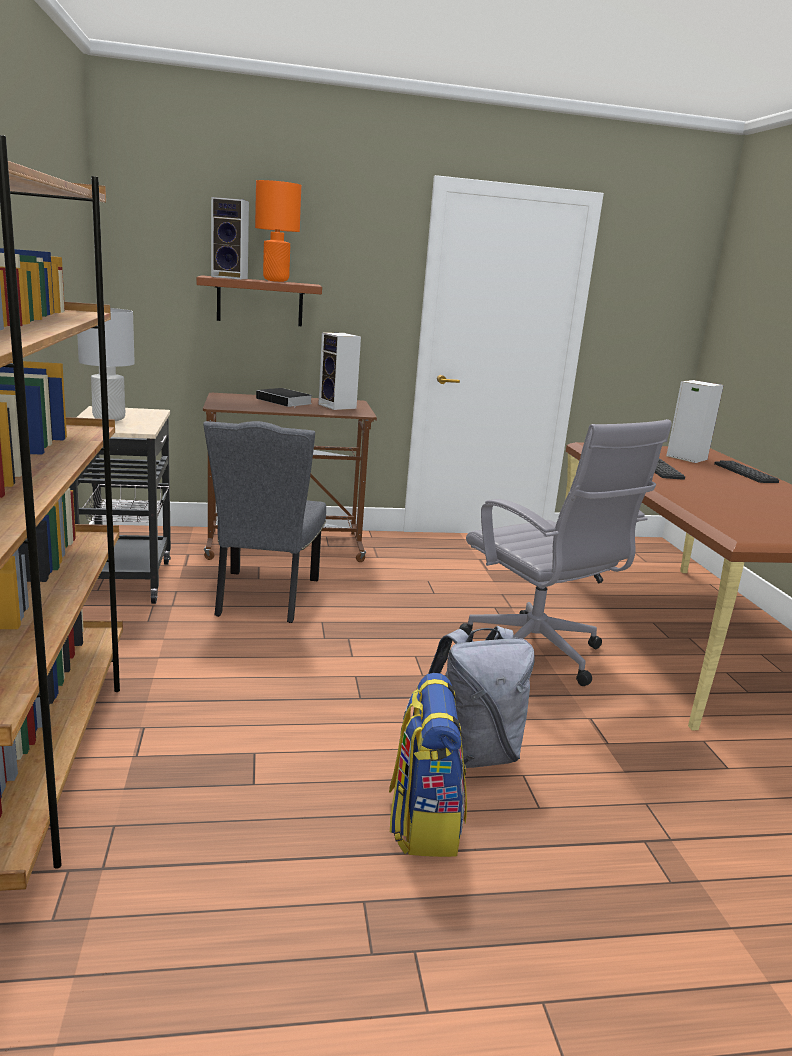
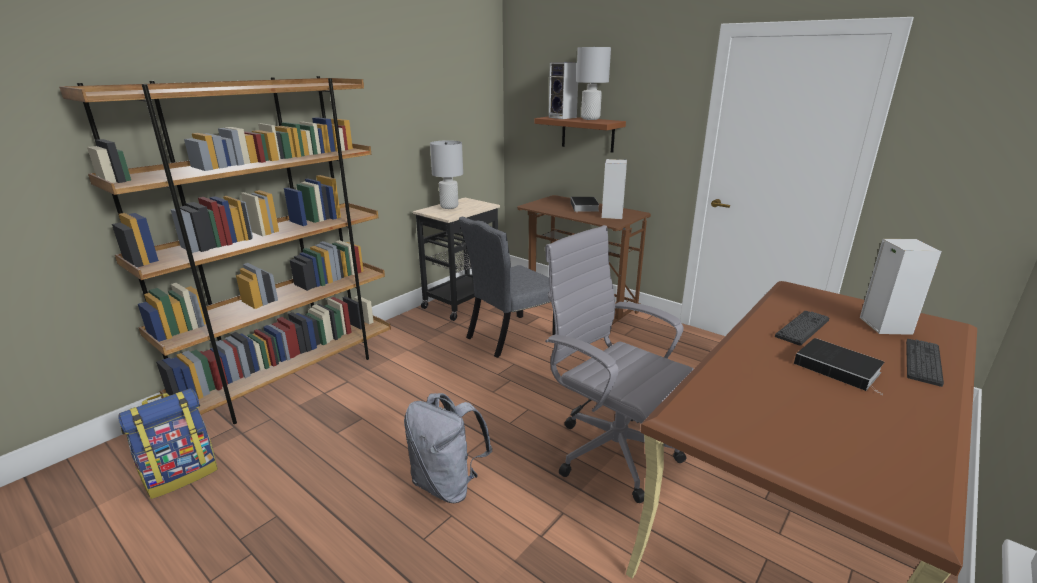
camera: 50 degrees right, 5 degrees up
orange table lamp [255,180,301,282] -> grey table lamp [576,46,611,120]
backpack [389,673,467,857] -> backpack moved to [118,389,218,499]
grey office chair [459,419,672,686] -> grey office chair turned 120 degrees clockwise [545,225,694,503]
none -> book [794,338,885,395]

